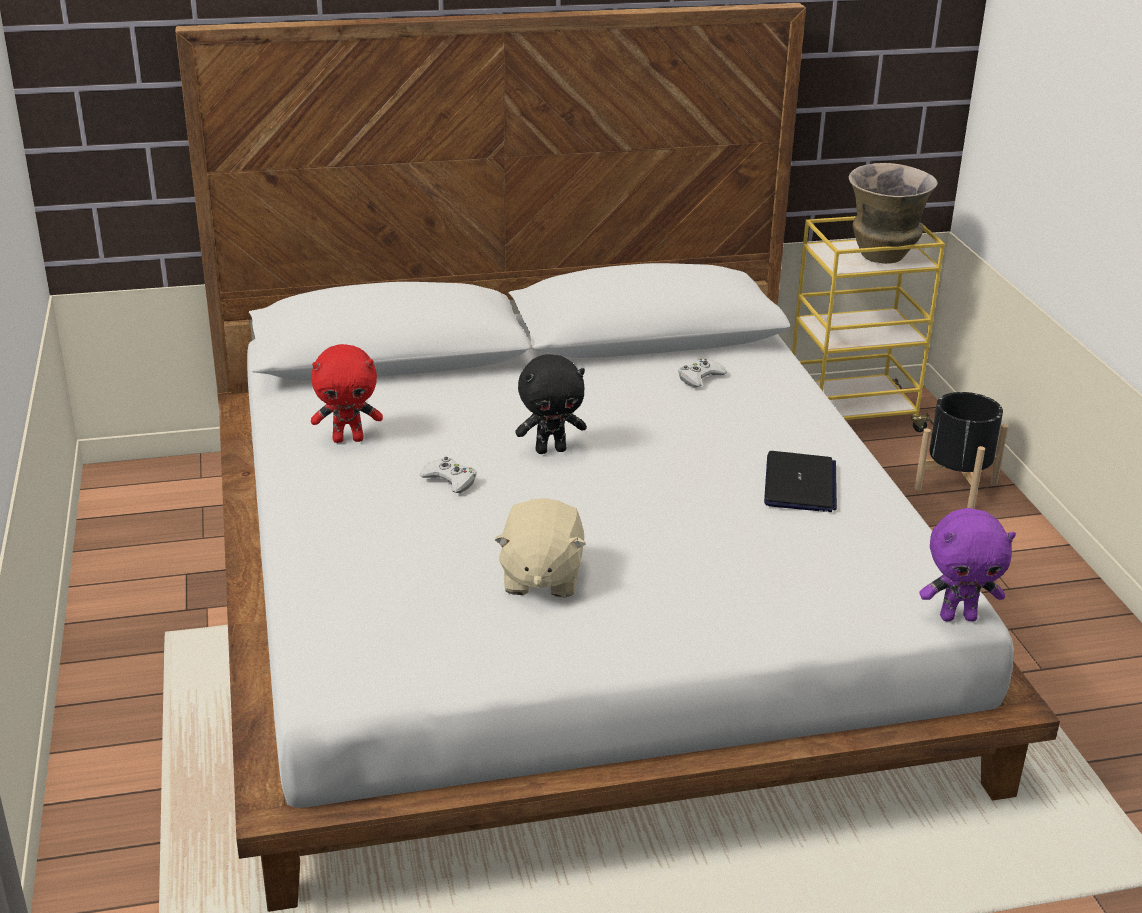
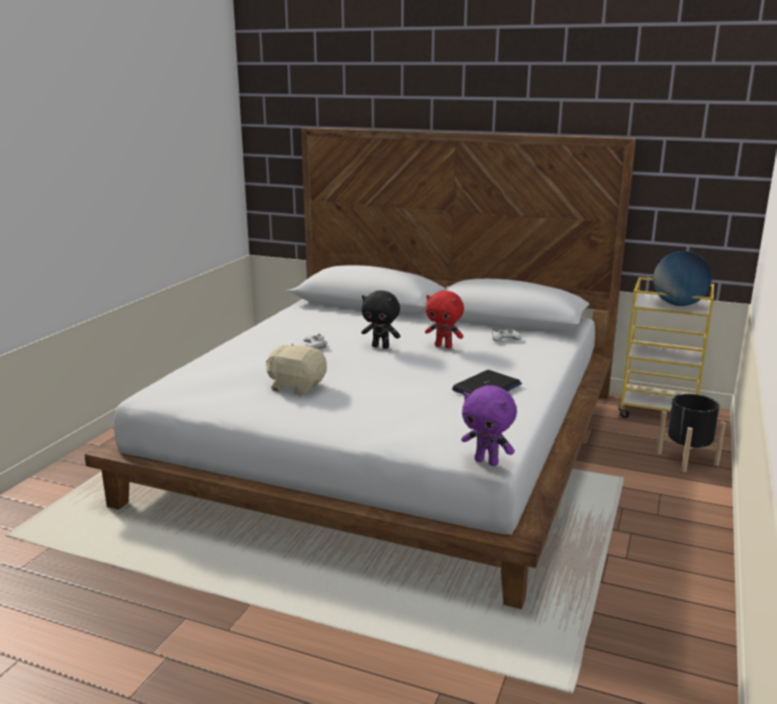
camera: 35 degrees right, 10 degrees down
red plush toy [311,344,383,443] -> red plush toy moved to [425,291,464,349]
beige plush toy [494,498,586,597] -> beige plush toy turned 75 degrees clockwise [266,343,327,396]
vase [849,163,938,264] -> globe [653,251,712,306]

